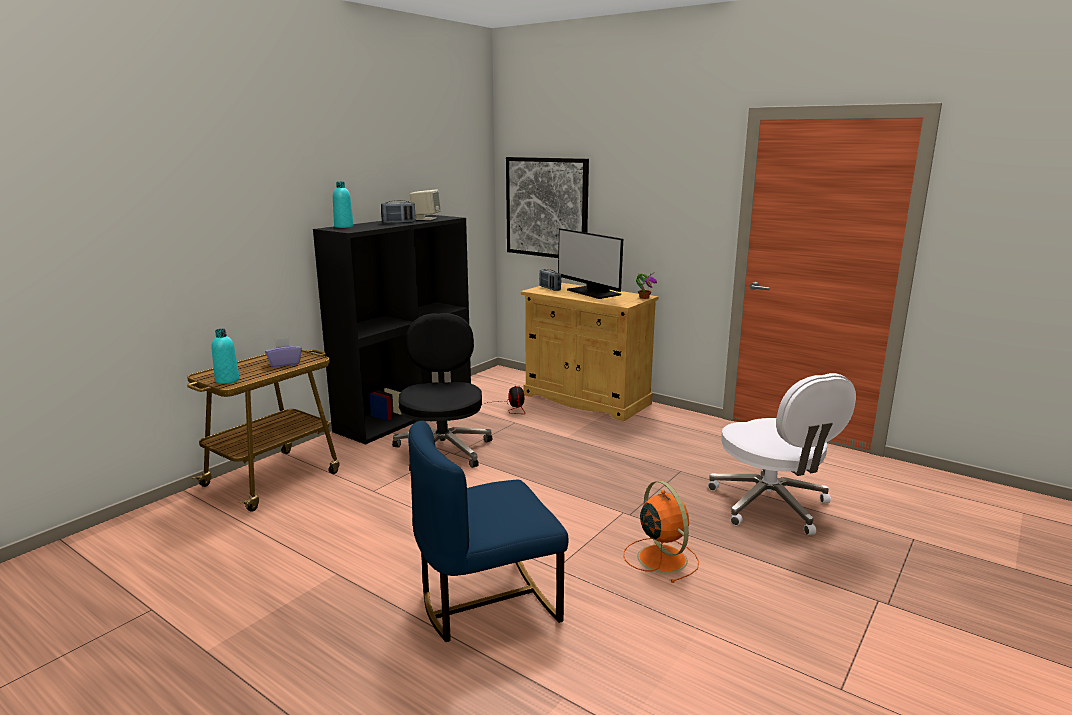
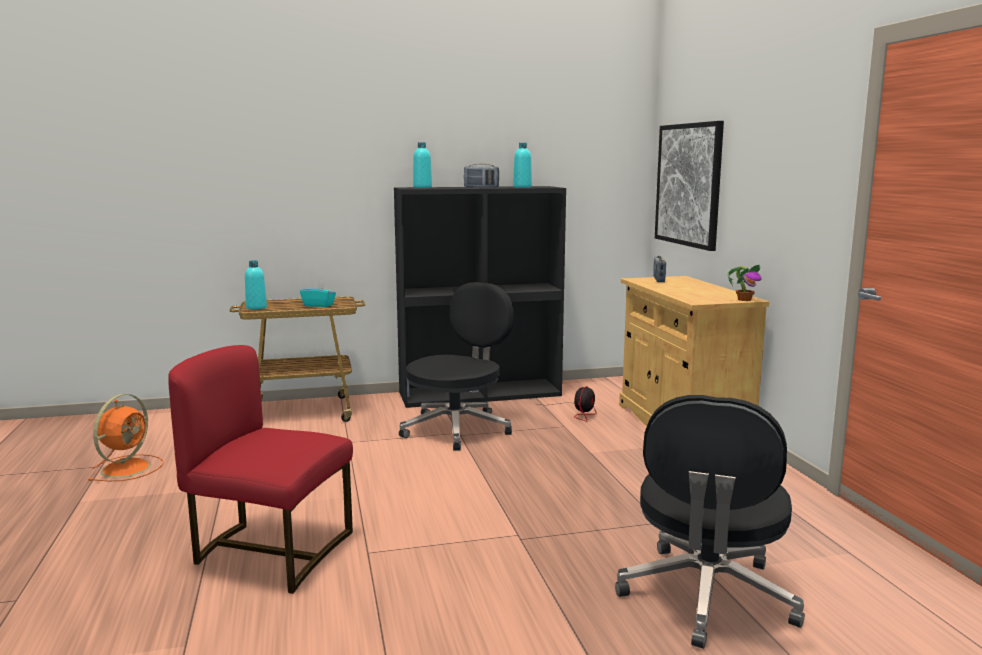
camera: 40 degrees right, 5 degrees down
purple tissue box [265,338,302,367] -> turquoise tissue box [300,281,336,307]
blue chair [408,421,568,642] -> red chair [168,345,353,594]
beige speaker [410,190,441,220] -> turquoise bottle [513,143,532,188]
monitor [558,228,623,299] -> none
orange fan [623,481,699,583] -> orange fan moved to [88,394,163,481]
white office chair [708,373,856,535] -> black office chair [615,395,805,649]

